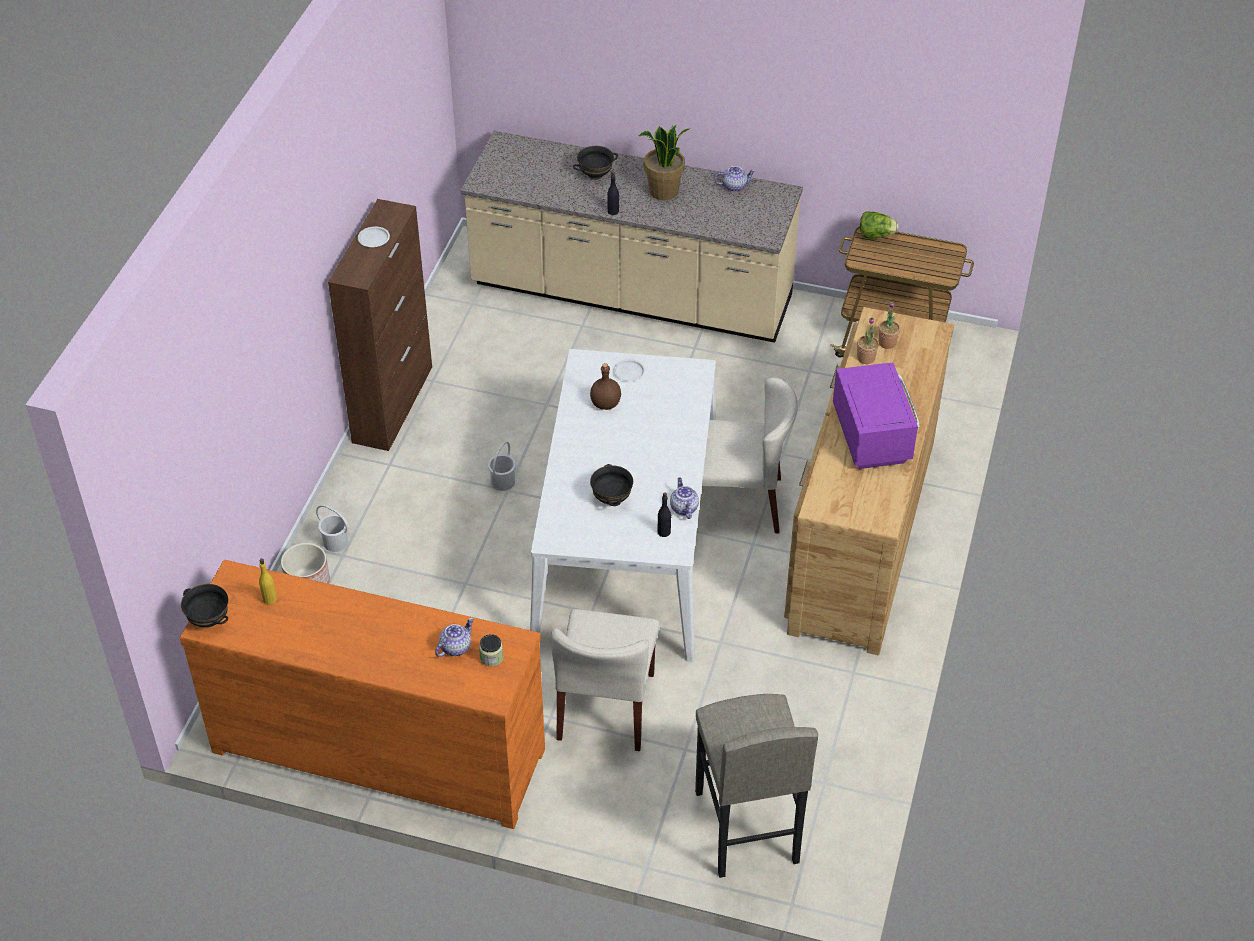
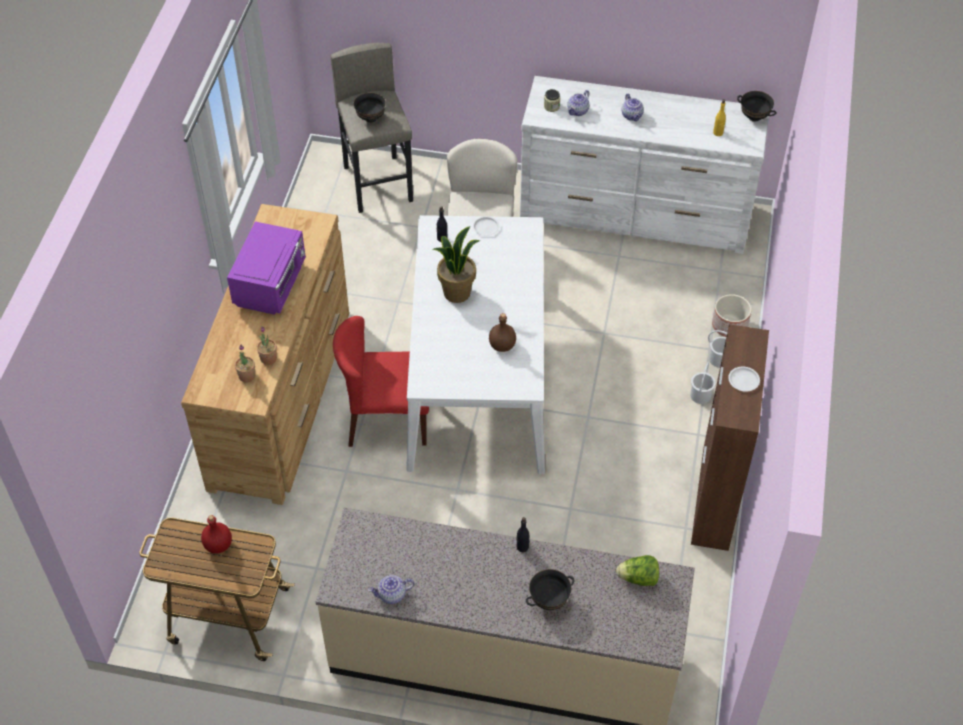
camera: 175 degrees right, 5 degrees up
orange dresser [180,560,545,829] -> white dresser [520,76,769,254]
white bucket [488,441,516,491] -> white bucket moved to [690,362,716,404]
black bowl [590,464,633,506] -> black bowl moved to [354,92,386,122]
white plate [613,359,645,382] -> white plate moved to [473,216,500,236]
potted plant [639,124,689,200] -> potted plant moved to [433,226,480,303]
teapot [670,478,699,519] -> teapot moved to [622,93,644,121]
beige chair [702,378,798,534] -> red chair [333,316,429,447]
purple microwave [833,363,920,469] -> purple microwave turned 150 degrees counterclockwise [227,221,306,315]
lettuce [860,211,899,239] -> lettuce moved to [616,555,659,586]
none -> red bottle [201,515,232,553]

